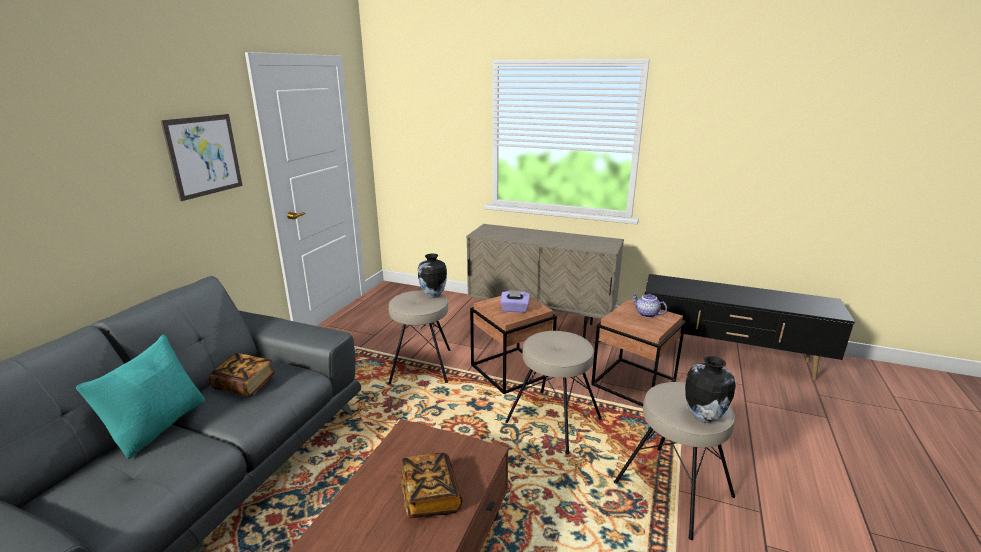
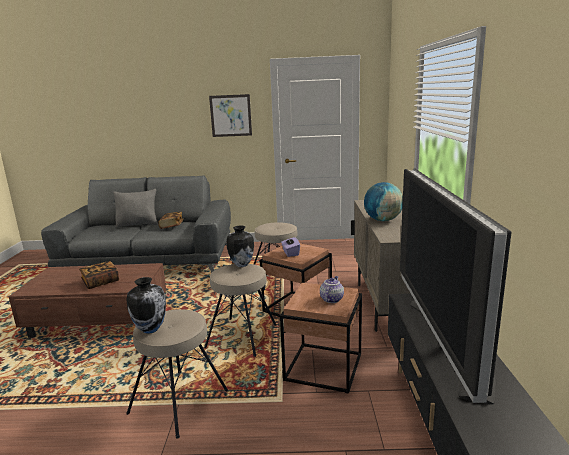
camera: 70 degrees right, 5 degrees down
turquoise pillow [76,335,205,459] -> grey pillow [113,189,158,227]
vase [418,254,447,298] -> vase moved to [227,226,254,267]
none -> globe [364,182,403,221]
none -> television [400,169,512,405]

